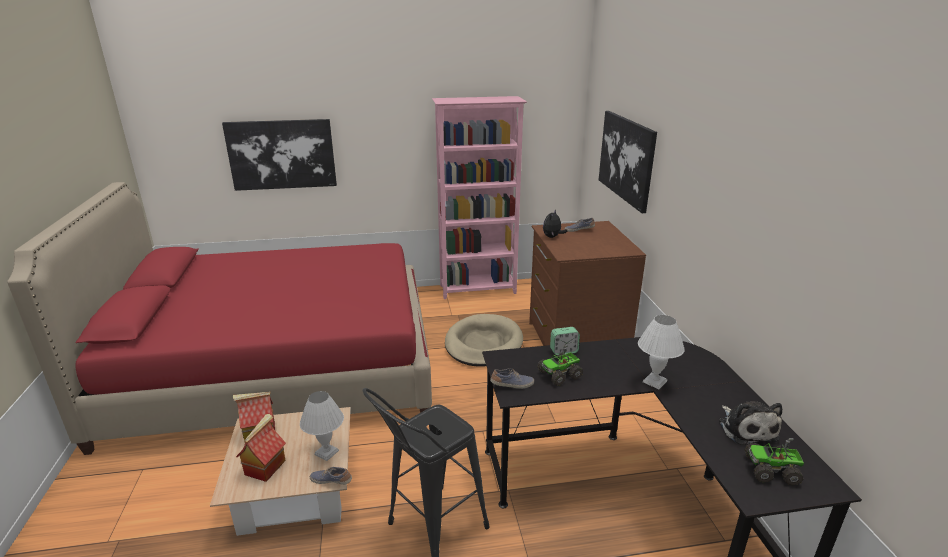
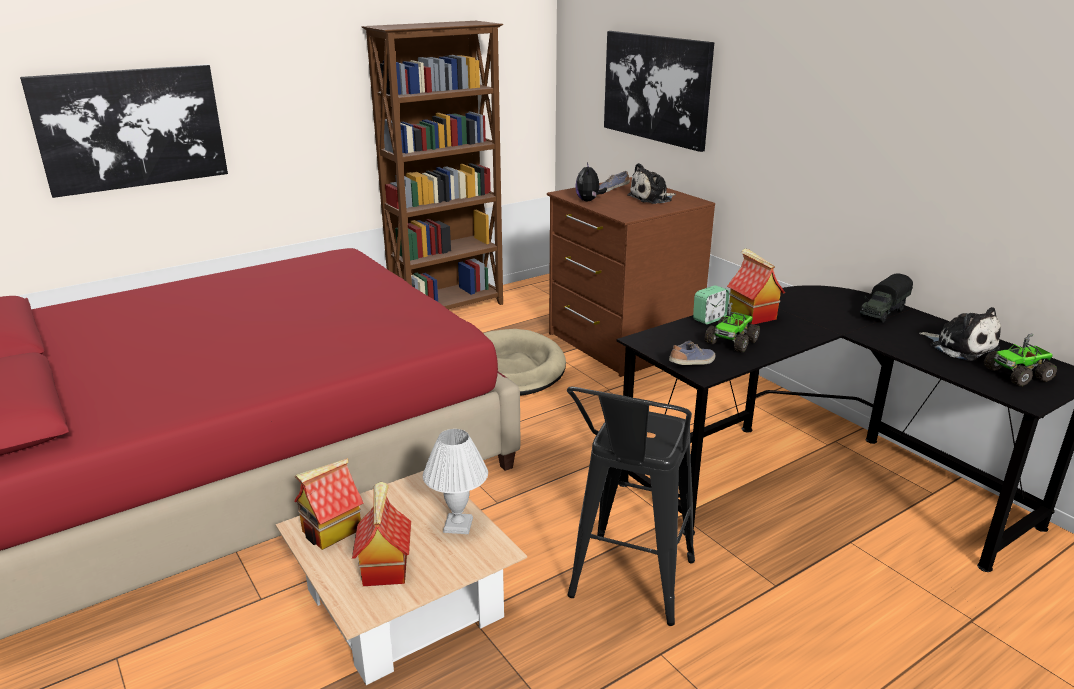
camera: 25 degrees left, 0 degrees up
shoe [310,467,352,485] -> none
pink bookcase [432,96,527,299] -> brown bookcase [362,21,503,309]
white table lamp [638,315,685,389] -> none
none -> plush toy [628,163,676,204]
none -> toy house [727,248,785,324]
none -> toy truck [860,273,913,323]

